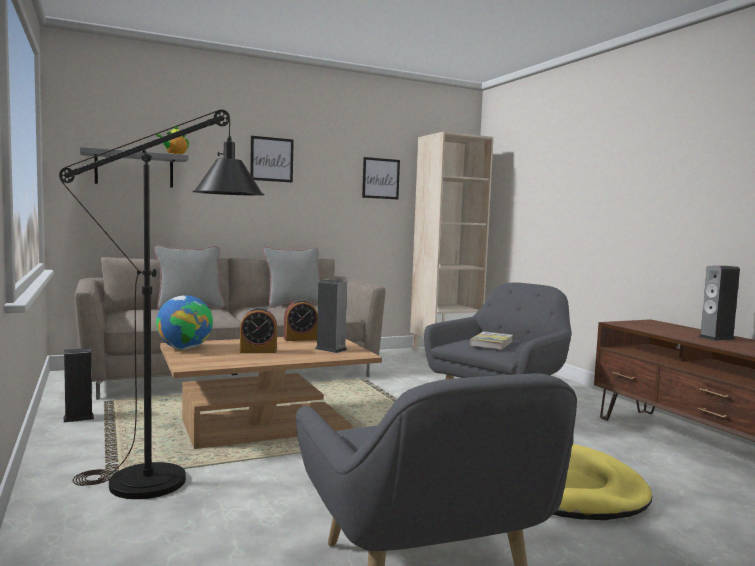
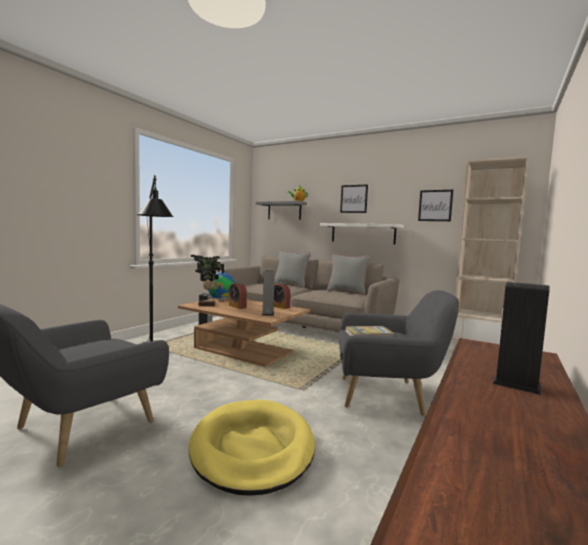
camera: 55 degrees right, 0 degrees up
none -> potted plant [191,255,224,306]
none -> white shelf [320,223,404,245]

